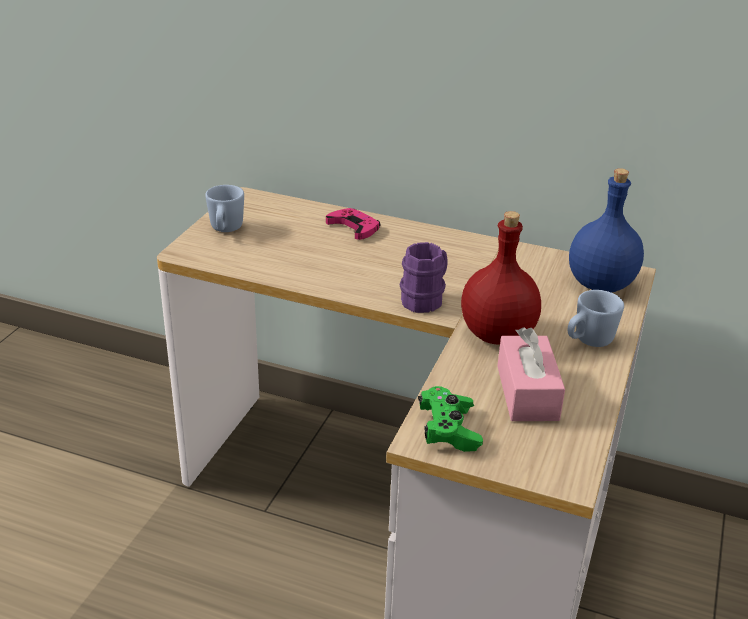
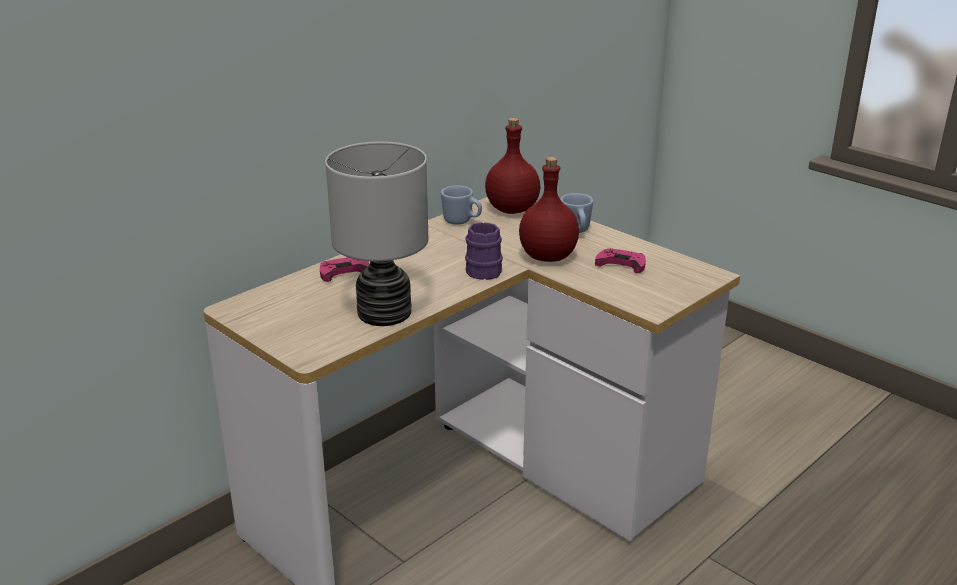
camera: 65 degrees left, 5 degrees down
blue mug [205,185,244,232] -> blue mug moved to [441,185,482,225]
green game controller [418,386,483,452] -> none
pink tissue box [497,327,565,421] -> pink game controller [595,248,646,273]
blue bottle [569,168,644,292] -> red bottle [485,118,540,214]
none -> grey table lamp [325,142,428,326]

